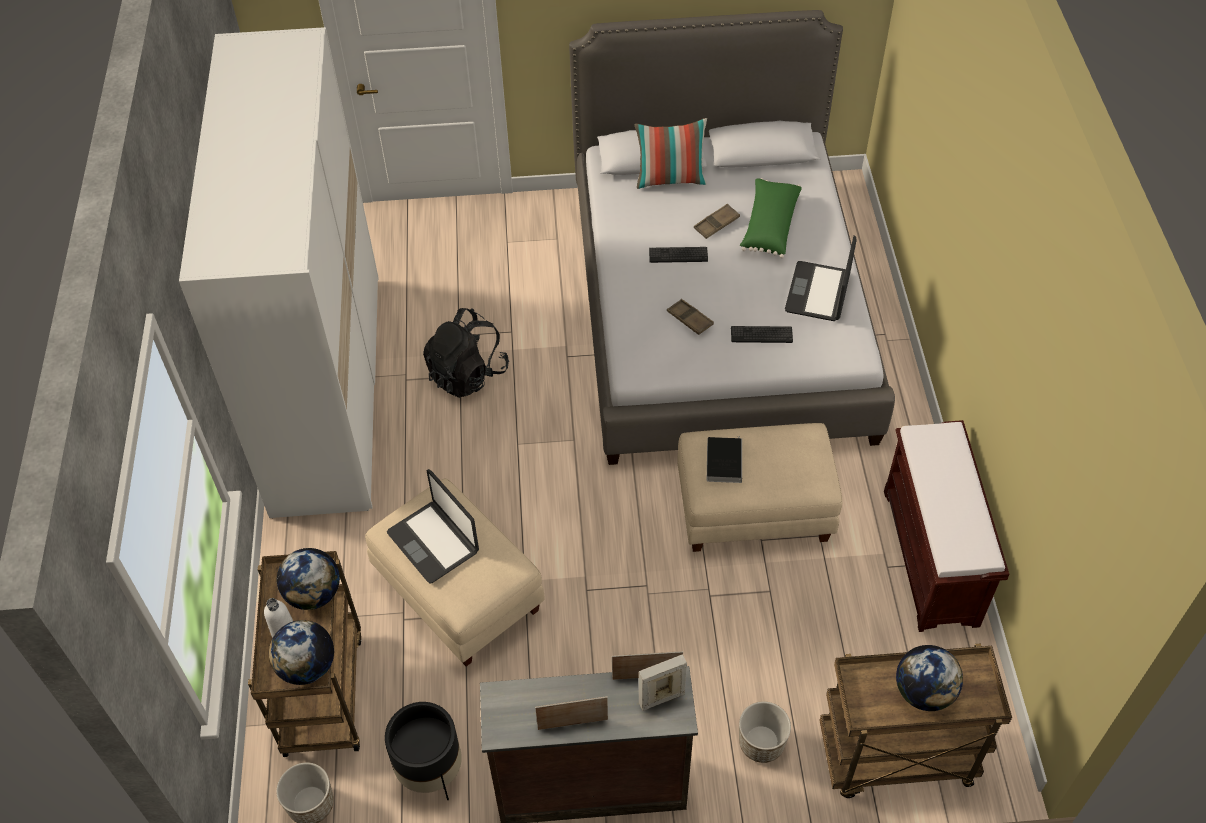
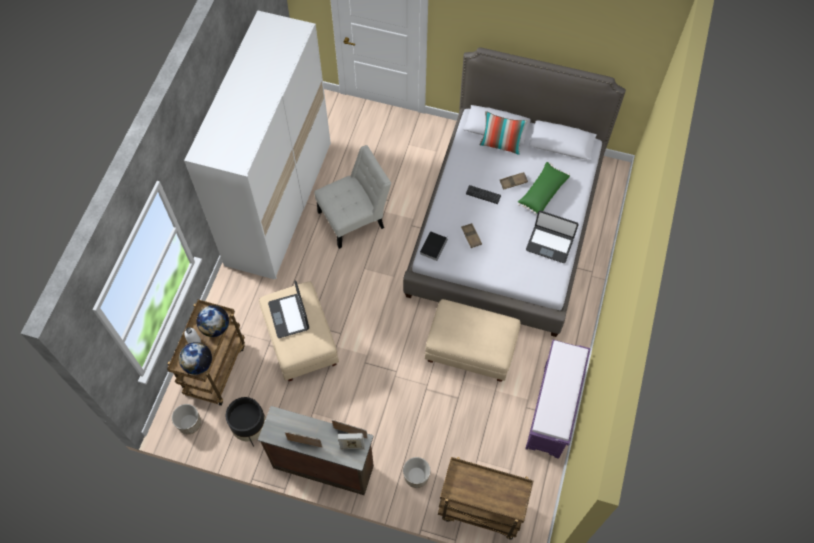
camera: 20 degrees right, 10 degrees up
black backpack [423,308,509,398] -> white chair [315,145,391,249]
book [707,436,742,483] -> book moved to [420,231,448,261]
keyboard [731,326,793,343] -> none
laptop [785,235,857,321] -> laptop turned 105 degrees counterclockwise [526,210,578,263]
brown bench [884,420,1009,632] -> purple bench [525,340,591,459]
globe [896,645,963,711] -> none

